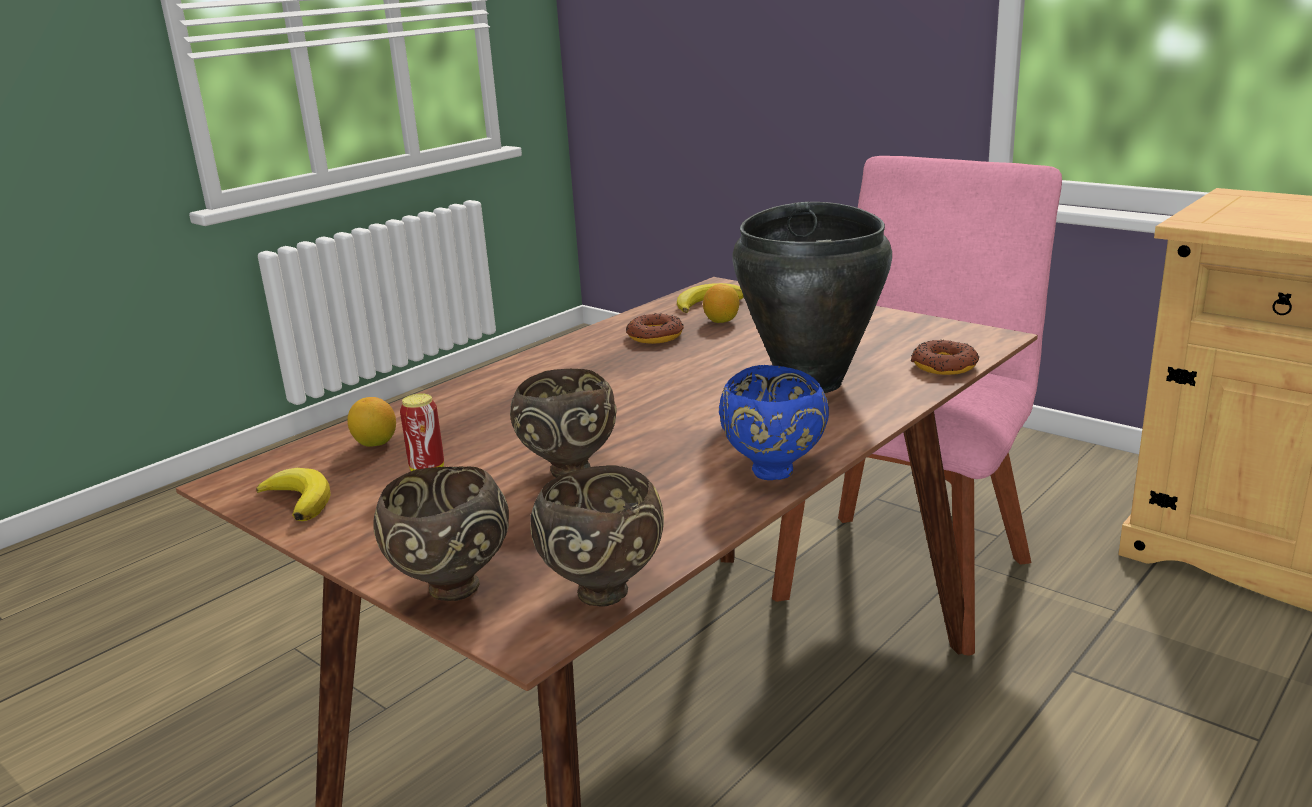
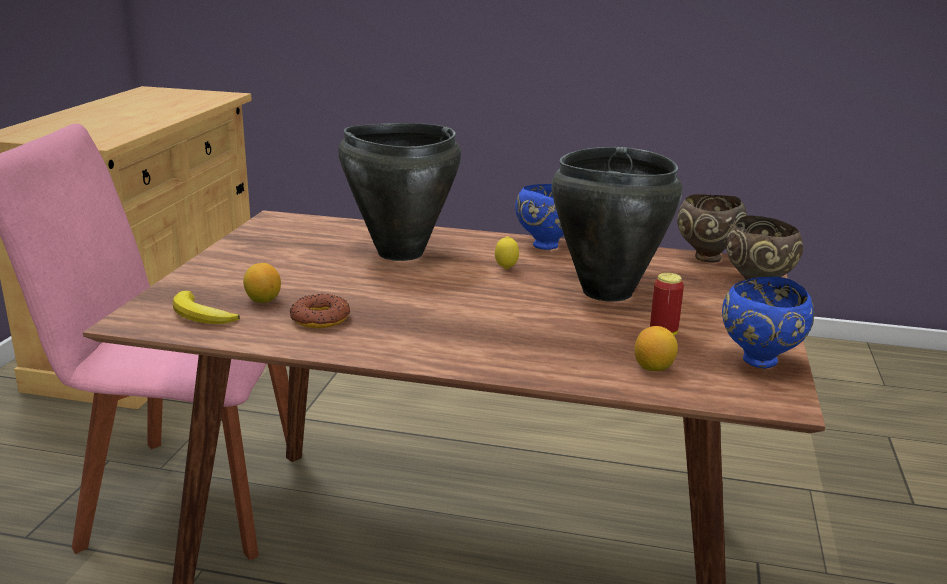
camera: 120 degrees left, 0 degrees up
banana [256,468,331,521] -> blue bowl [722,277,815,368]
brown bowl [510,369,617,478] -> black cooking pot [552,146,682,302]
donut [911,340,979,375] -> none
none -> lemon [495,236,519,270]

